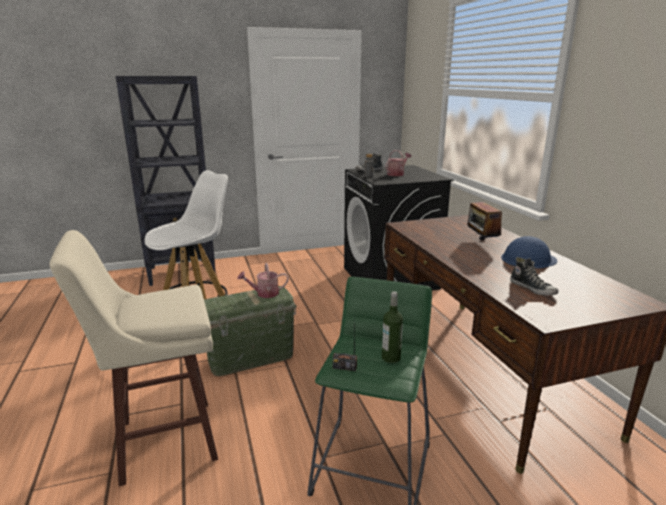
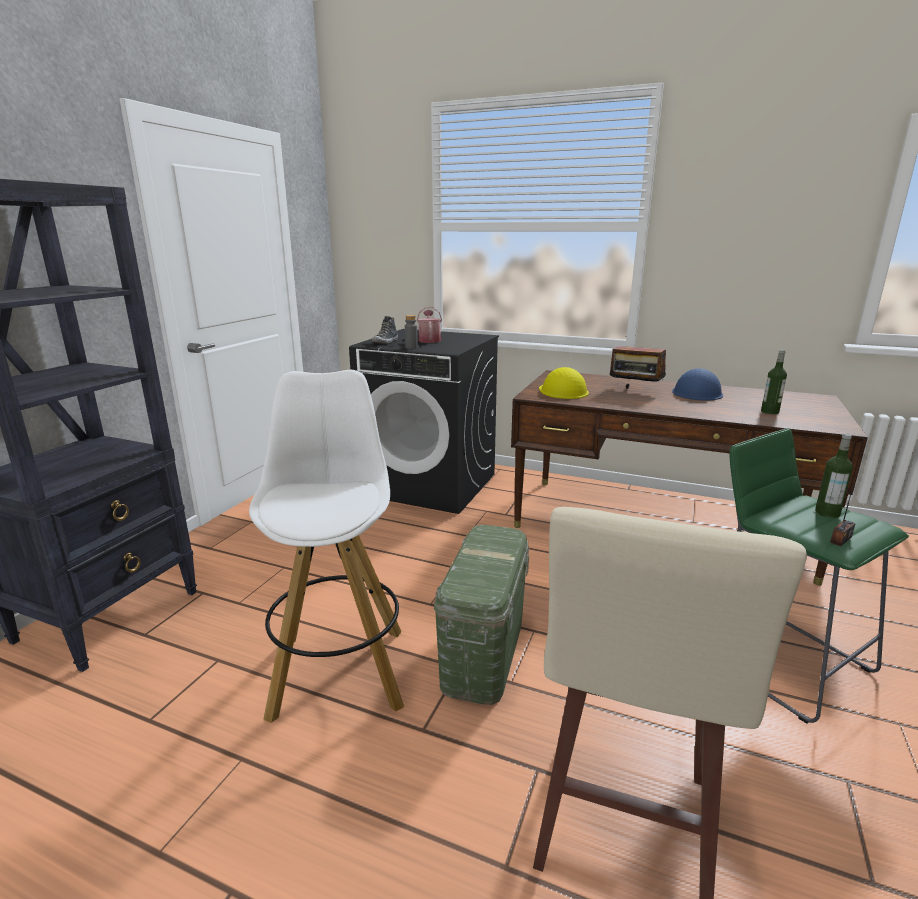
camera: 50 degrees left, 0 degrees up
watering can [237,263,289,298] -> none
shoe [510,257,559,296] -> bottle [761,350,787,414]
none -> yellow hard hat [539,367,589,399]

